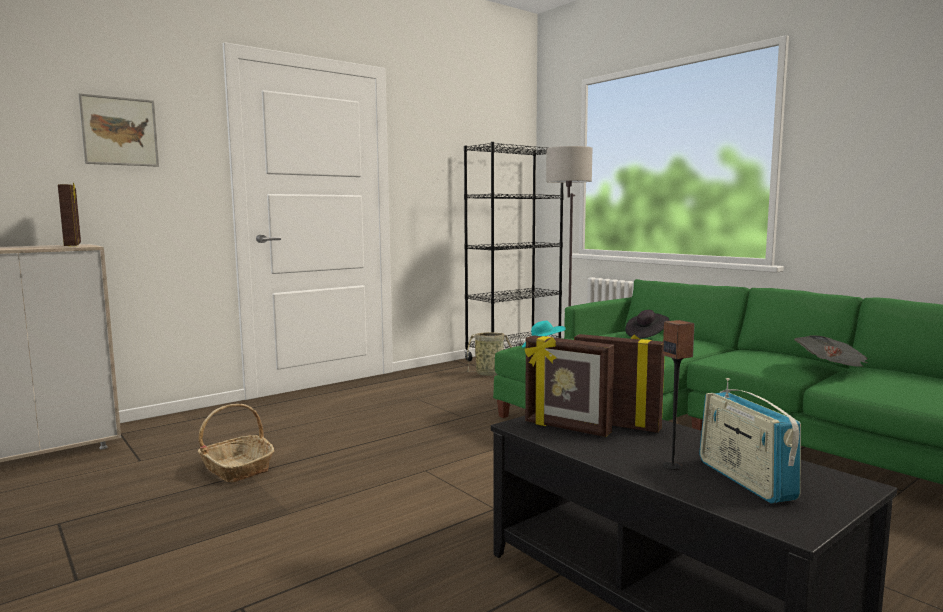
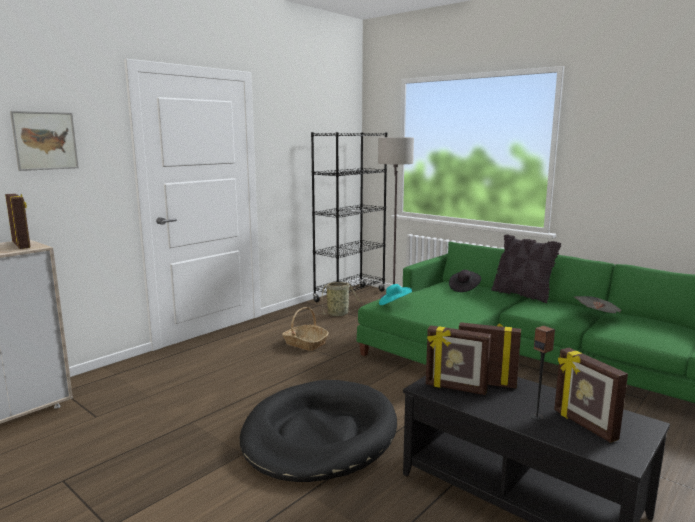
camera: 10 degrees left, 5 degrees up
basket [198,404,274,483] -> basket moved to [282,307,329,351]
radio [699,378,801,503] -> picture frame [554,348,628,443]
none -> black dog bed [239,380,397,482]
none -> black pillow [491,235,561,303]

